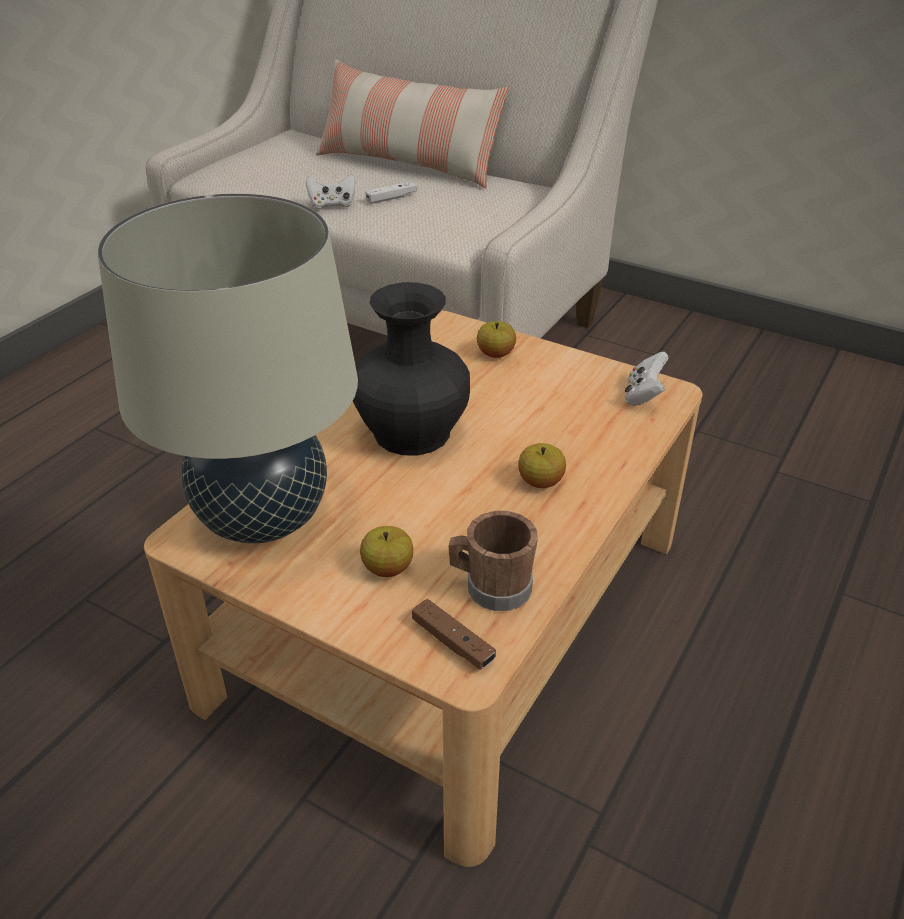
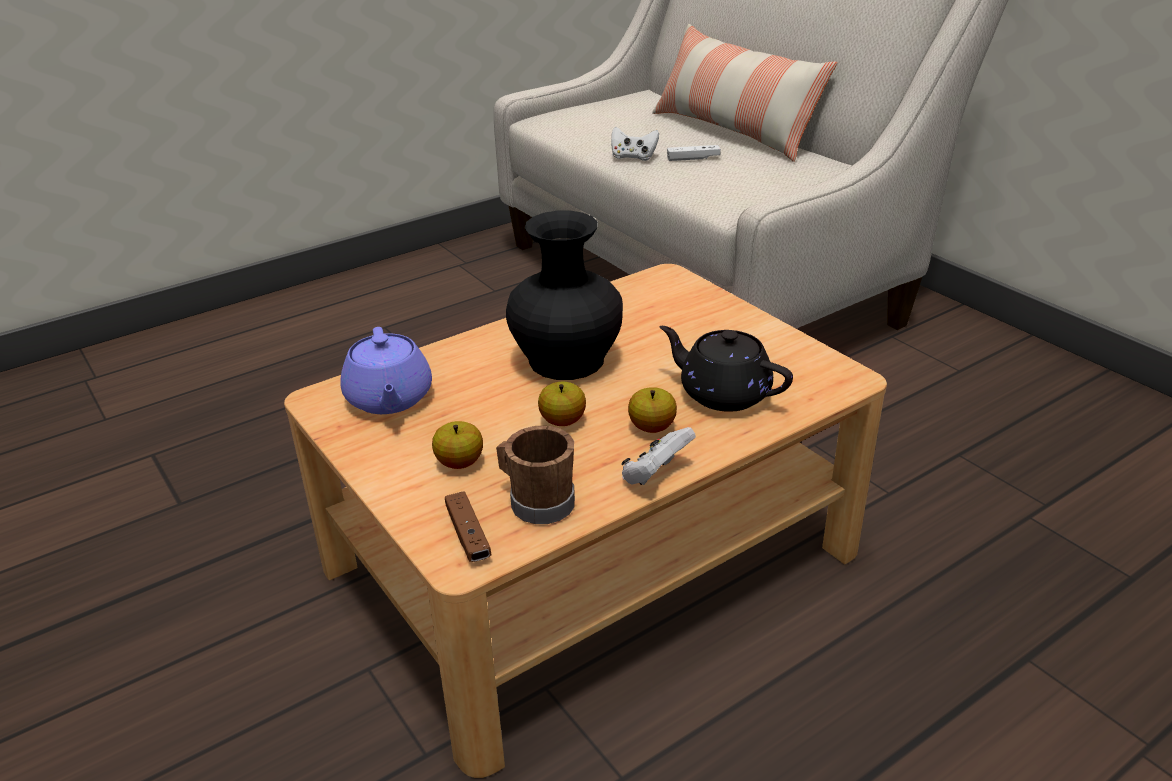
camera: 25 degrees right, 5 degrees down
beige table lamp [98,194,358,543] -> purple teapot [340,327,432,414]
apple [477,321,516,358] -> apple moved to [538,382,586,426]
white game controller [625,352,669,406] -> white game controller moved to [621,427,696,485]
none -> black teapot [660,326,793,412]

